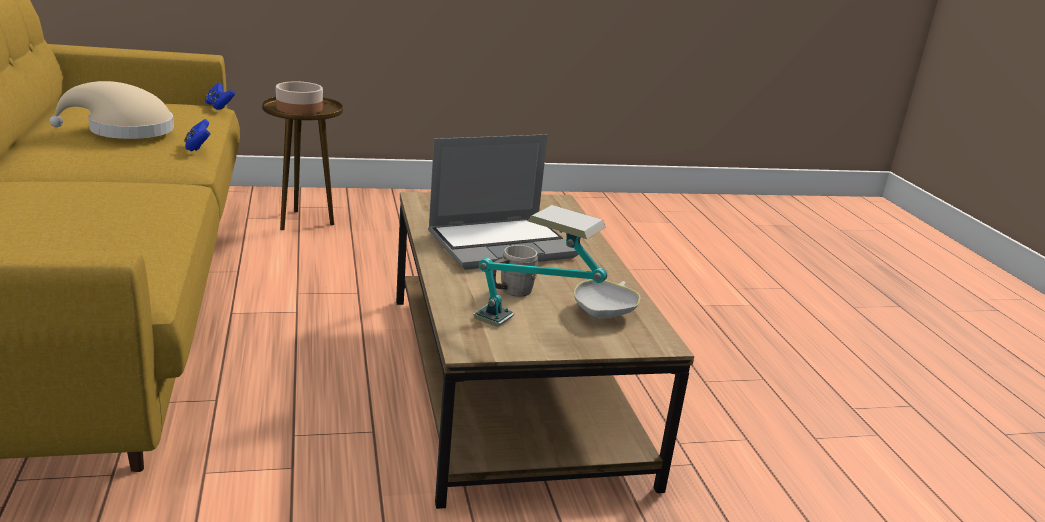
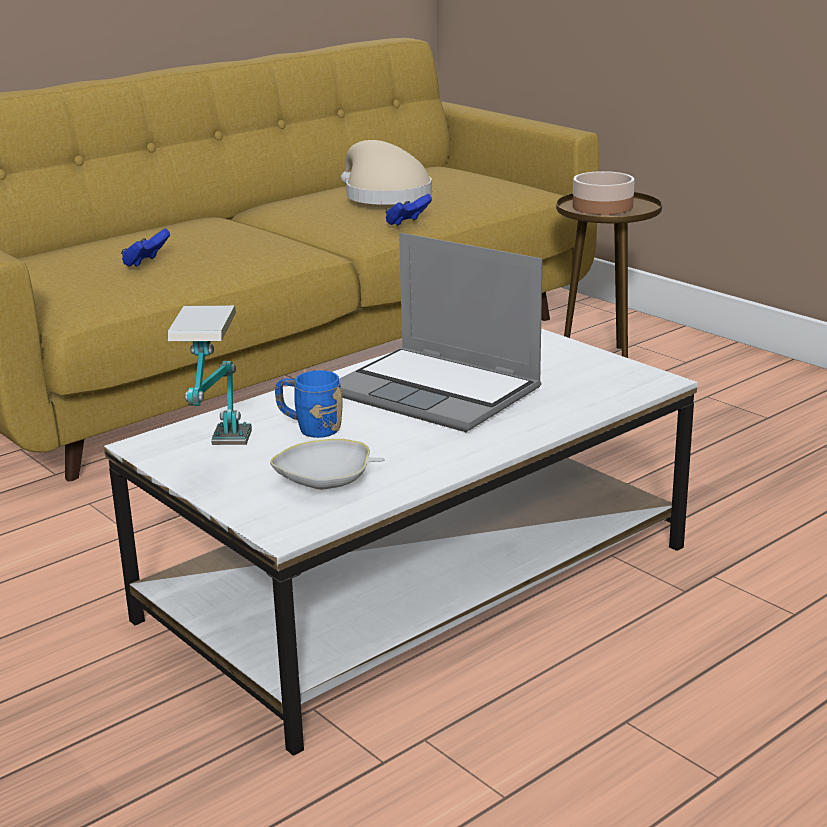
camera: 65 degrees right, 0 degrees up
blue game controller [205,83,235,110] -> blue game controller moved to [121,229,170,267]
brown coffee table [396,192,694,509] -> white coffee table [104,328,698,756]
grey mug [492,245,538,297] -> blue mug [275,370,343,438]

